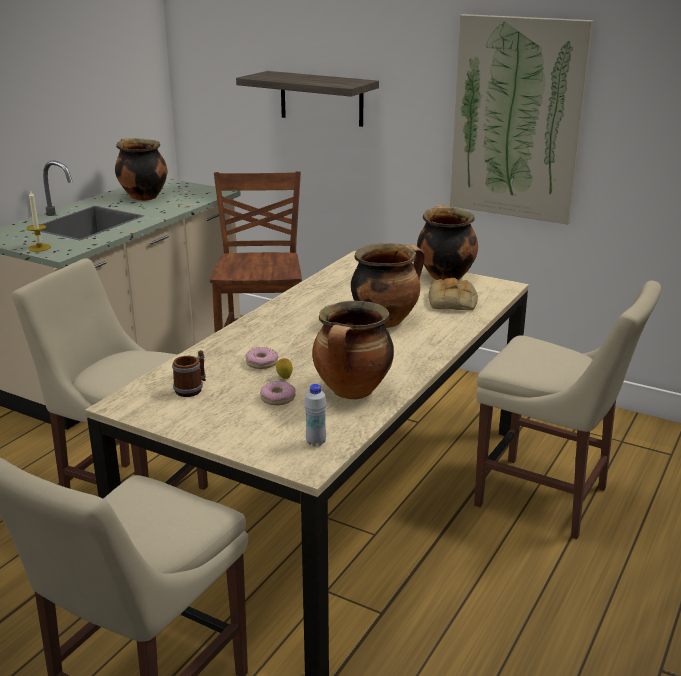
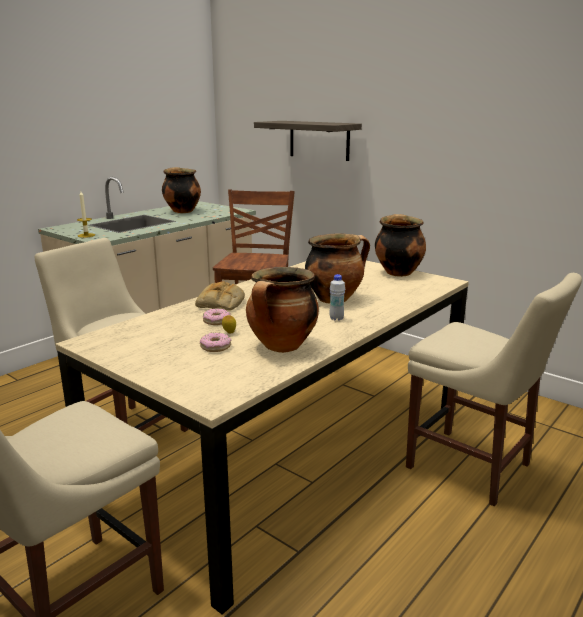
camera: 10 degrees right, 5 degrees down
mug [172,350,206,397] -> none
white bottle [304,384,327,446] -> white bottle moved to [329,274,345,321]
bread [428,278,478,310] -> bread moved to [195,281,245,311]
picture [450,14,594,225] -> none

